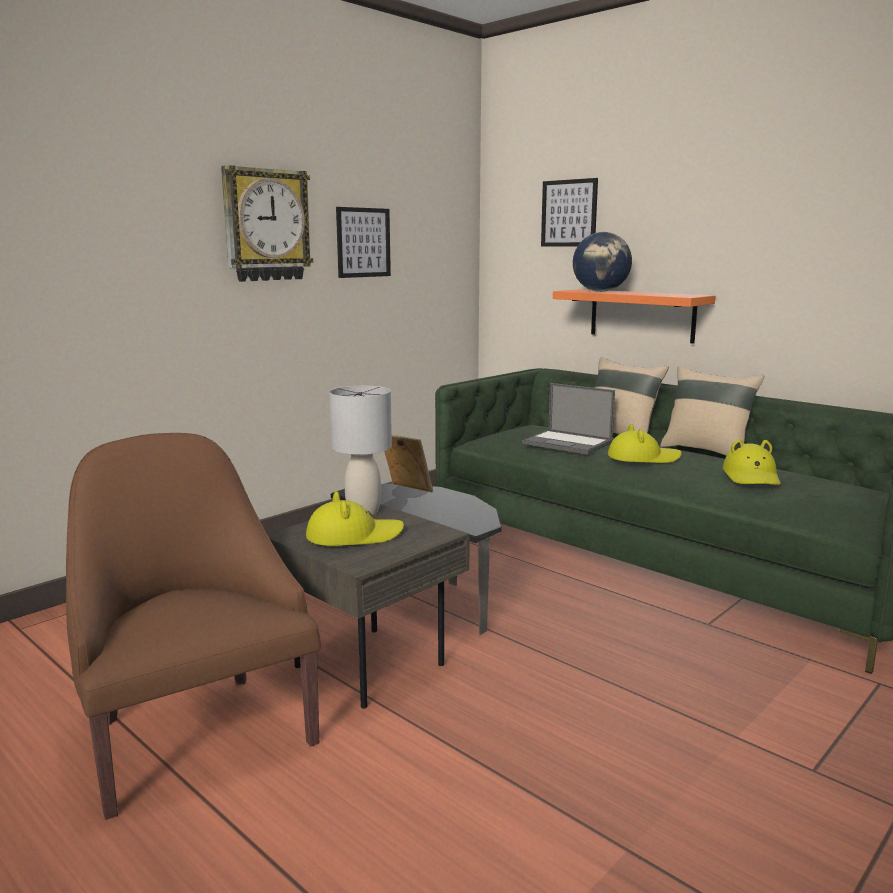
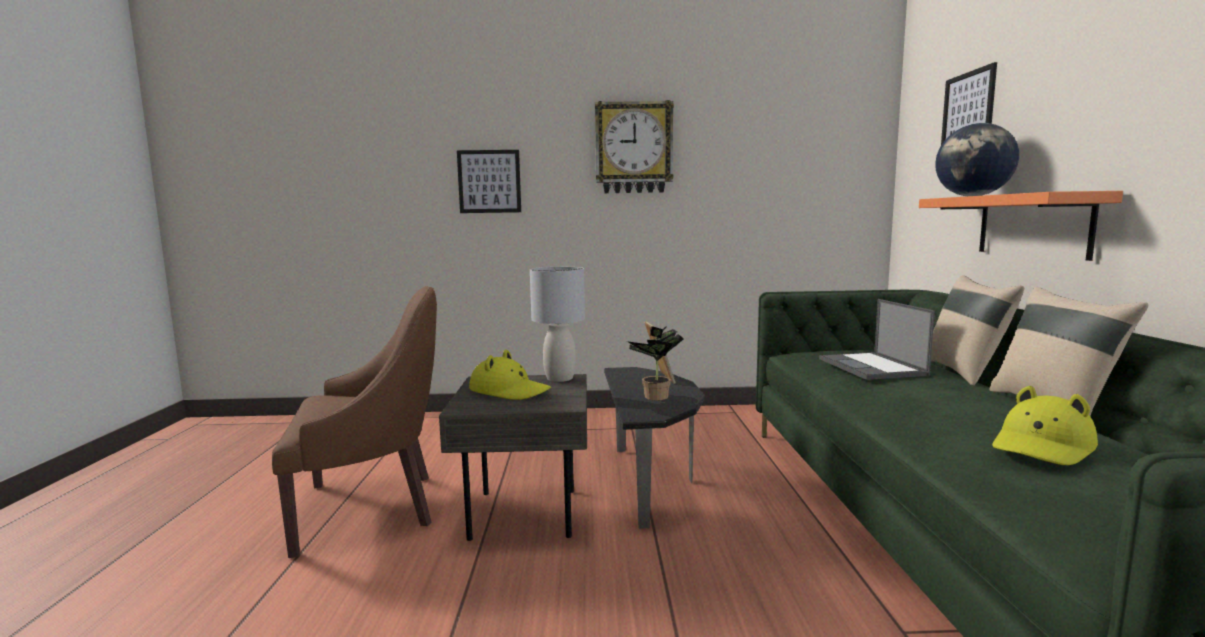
camera: 45 degrees right, 5 degrees down
brown armchair [66,433,321,820] -> brown armchair turned 60 degrees clockwise [272,286,437,558]
picture [336,207,391,278] -> picture moved to [457,150,521,213]
yellow hat [608,424,682,463] -> none
none -> potted plant [627,326,684,400]

